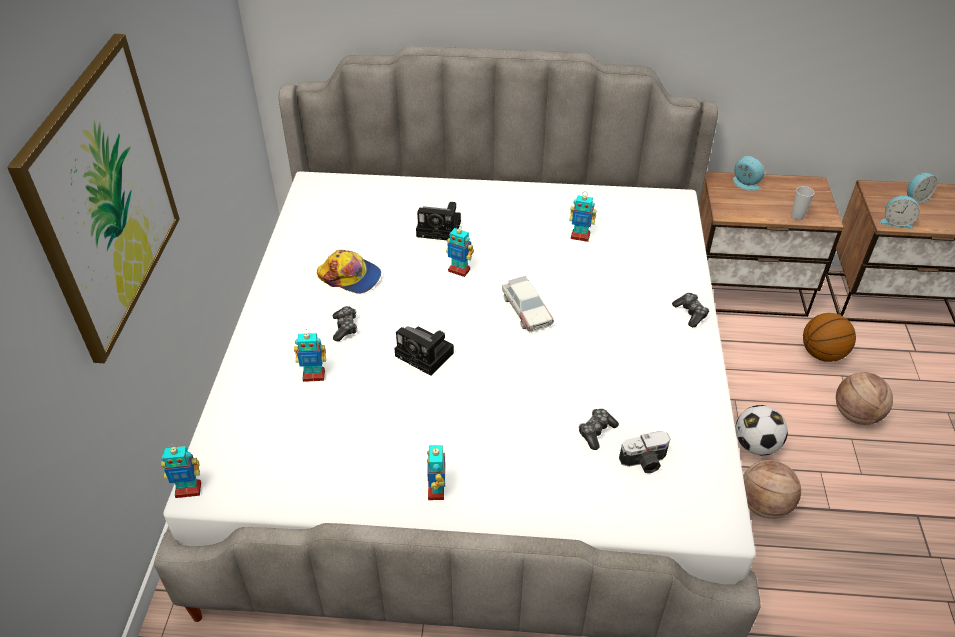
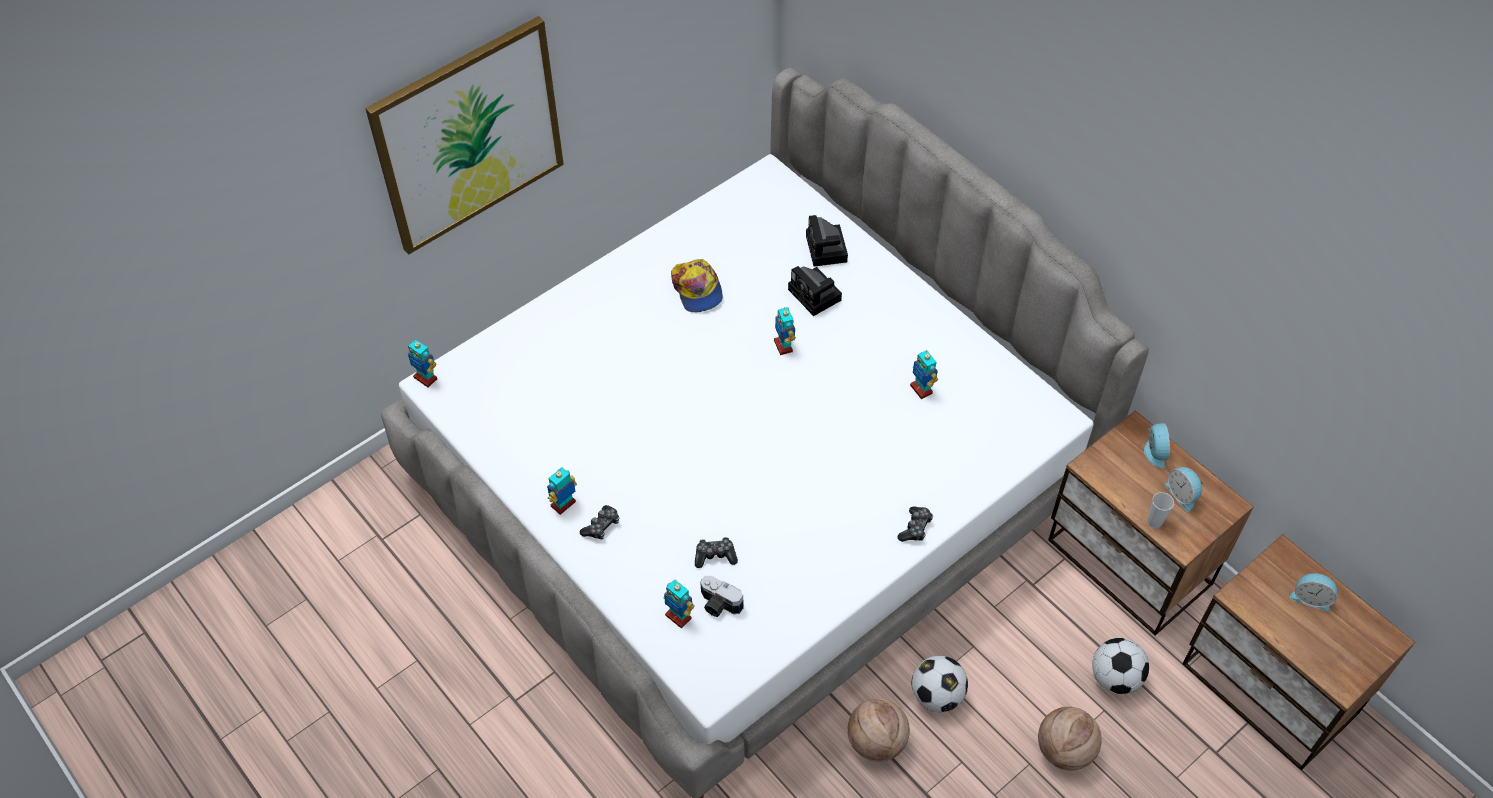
camera: 45 degrees right, 10 degrees up
toy robot [294,330,326,382] -> toy robot moved to [664,579,695,629]
game controller [333,306,357,341] -> game controller moved to [580,505,620,539]
camera [394,326,454,376] -> camera moved to [806,215,848,267]
toy car [502,276,554,332] -> none
basketball [803,313,856,362] -> football [1092,638,1149,694]
alarm clock [880,196,920,229] -> alarm clock moved to [1165,467,1204,512]

